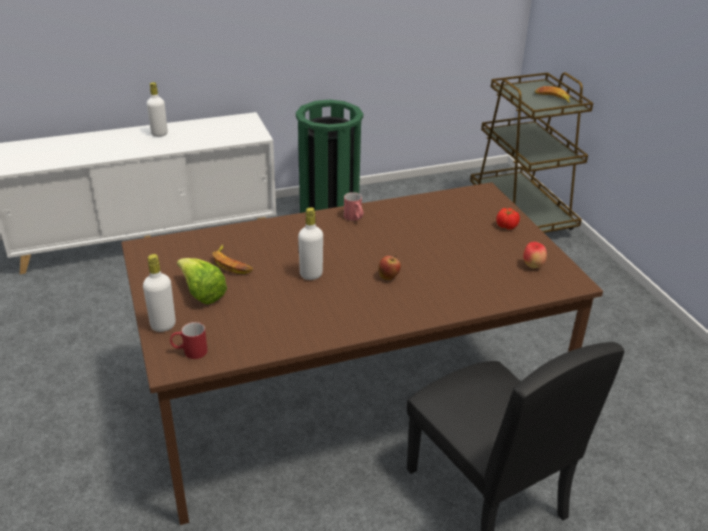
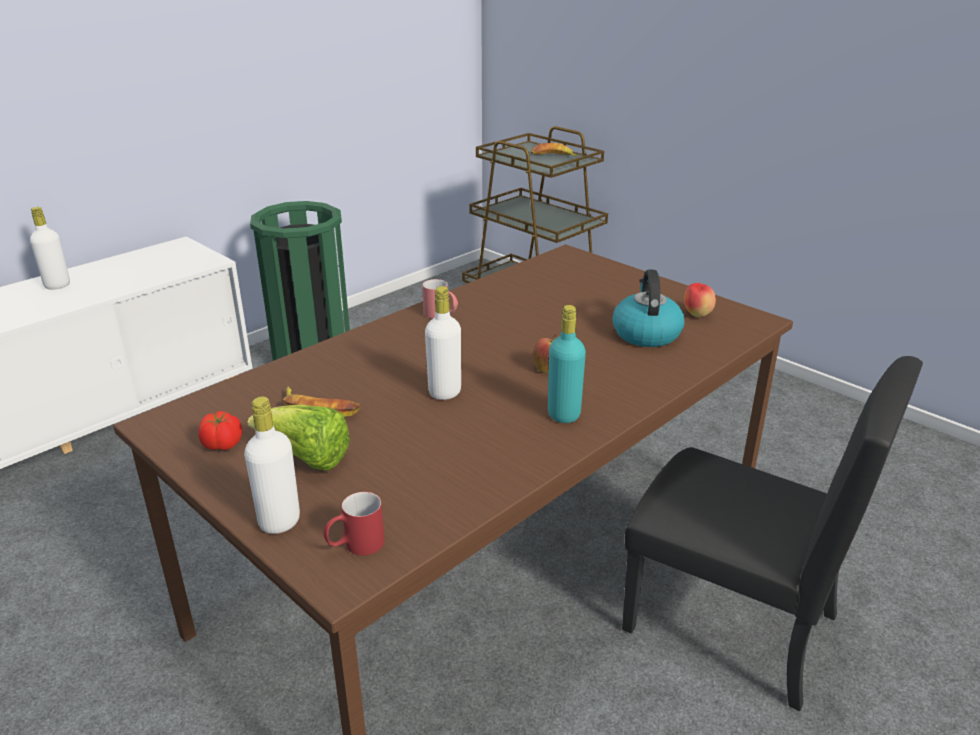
camera: 25 degrees left, 5 degrees down
tomato [496,208,520,230] -> tomato moved to [198,411,242,450]
none -> turquoise bottle [548,305,586,423]
none -> kettle [612,270,684,347]

